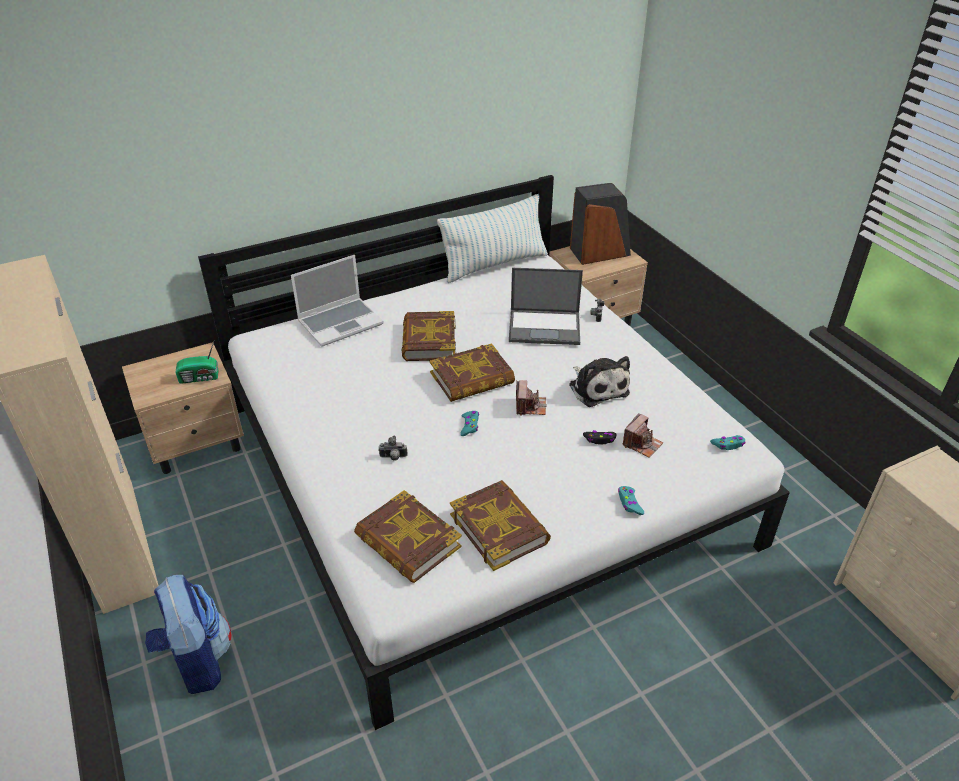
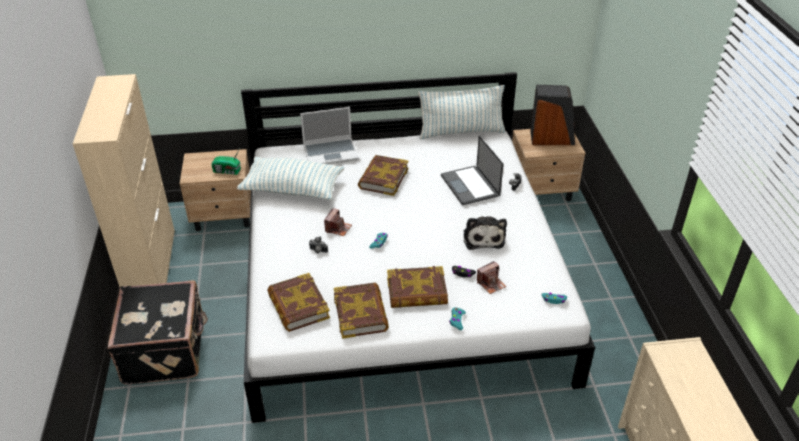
camera: 20 degrees right, 0 degrees up
backpack [145,575,231,694] -> black suitcase [107,280,208,385]
book [430,343,515,402] -> book moved to [387,266,448,308]
laptop [509,268,583,345] -> laptop turned 45 degrees clockwise [441,135,504,206]
camera [516,380,547,416] -> camera moved to [324,208,352,236]
none -> pillow [237,157,344,200]

